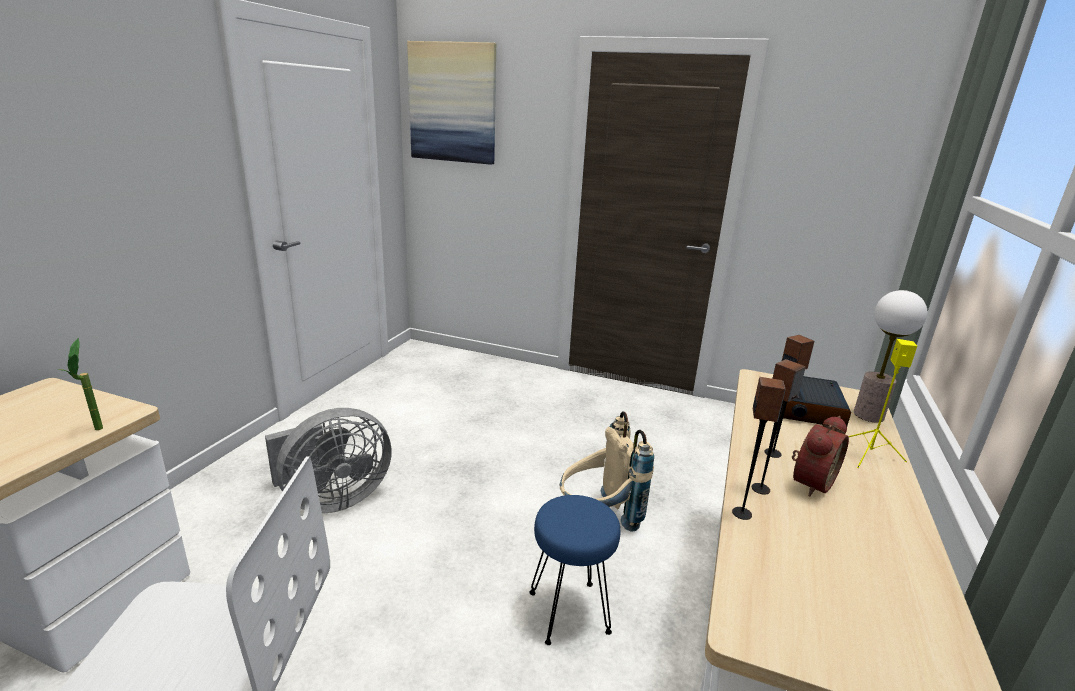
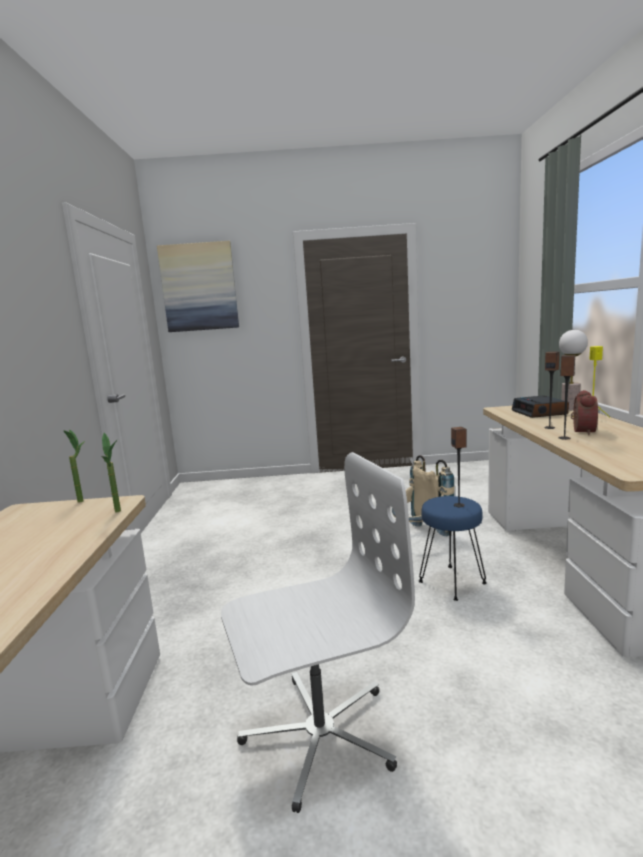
camera: 20 degrees left, 10 degrees down
grey fan [265,408,392,513] -> none
speaker [732,377,786,520] -> speaker moved to [451,427,467,507]
none -> potted plant [64,429,85,503]

